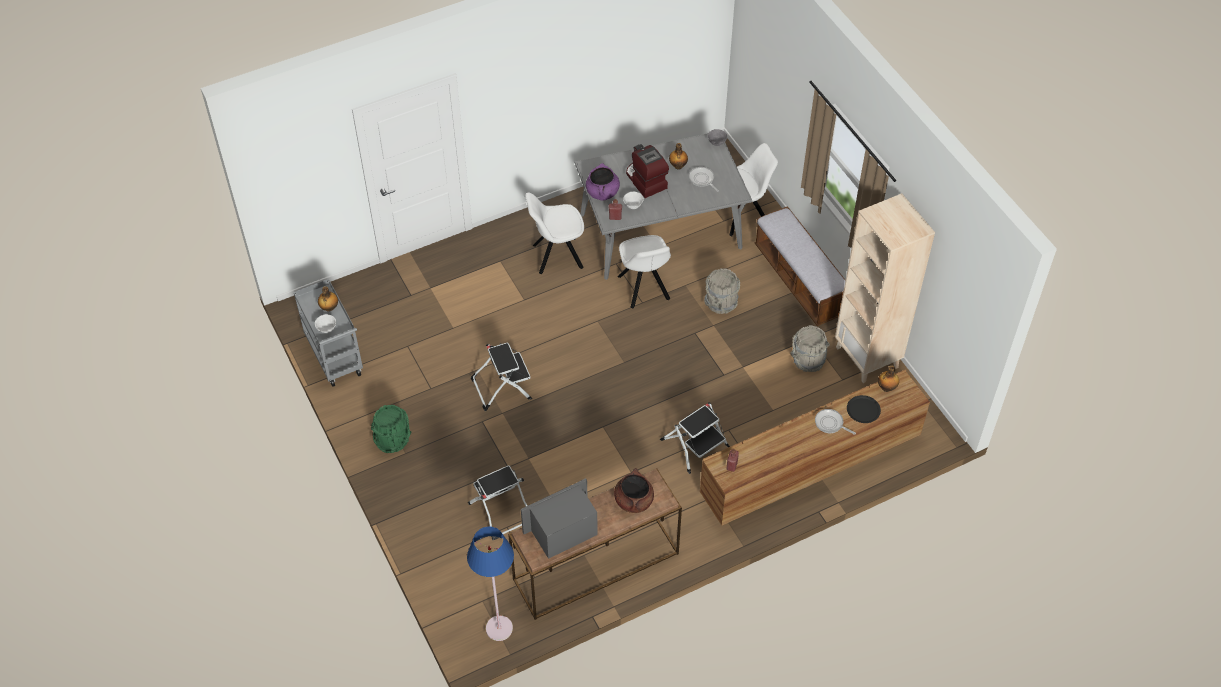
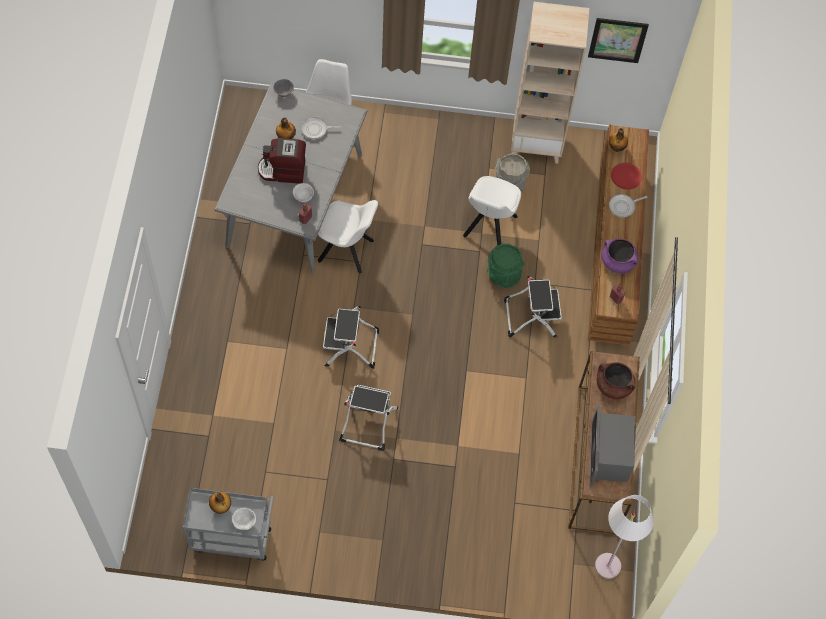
camera: 60 degrees left, 10 degrees up
green bucket [371,405,411,453] -> green bucket moved to [487,244,524,288]
blue floor lamp [467,527,514,641] -> white floor lamp [595,495,654,579]
step ladder [468,465,528,540] -> step ladder moved to [323,306,379,369]
white chair [525,193,584,274] -> white chair moved to [463,176,521,246]
purple cooking pot [586,163,620,201] -> purple cooking pot moved to [601,239,638,274]
grey bucket [704,268,740,314] -> none
bench [755,206,845,326] -> none
black plate [847,395,881,423] -> red plate [611,163,642,190]
none -> picture [588,18,649,63]

